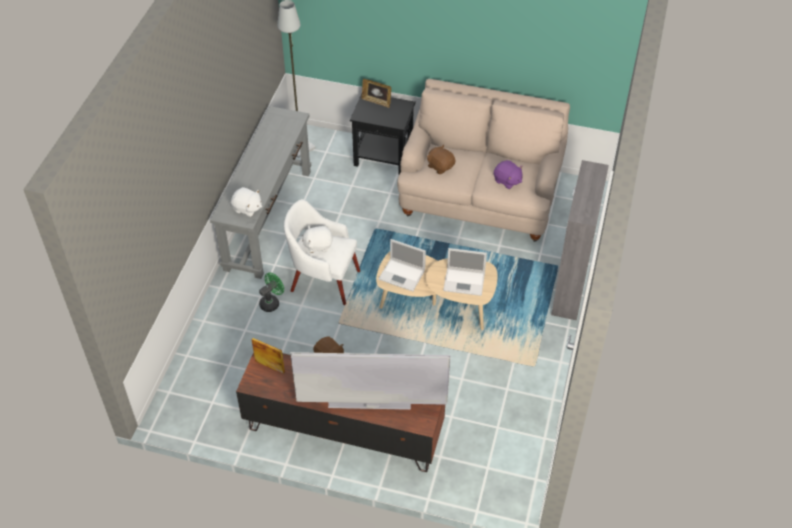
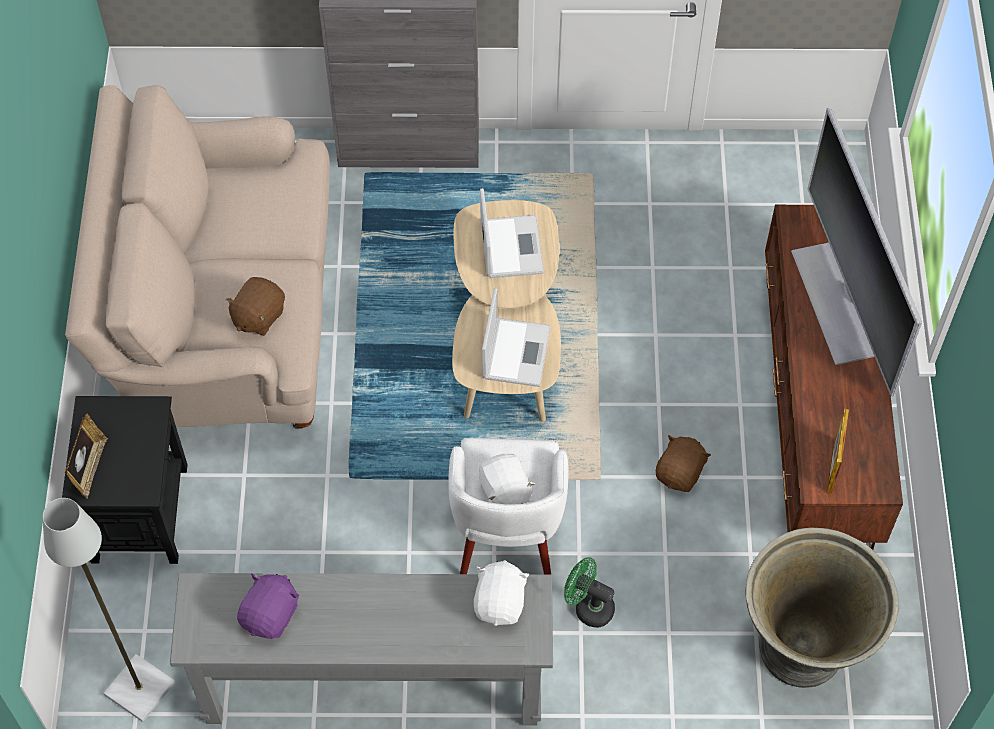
camera: 105 degrees left, 10 degrees up
purple plush toy [494,160,523,189] -> purple plush toy moved to [237,574,299,639]
none -> grey planter [745,528,898,688]

